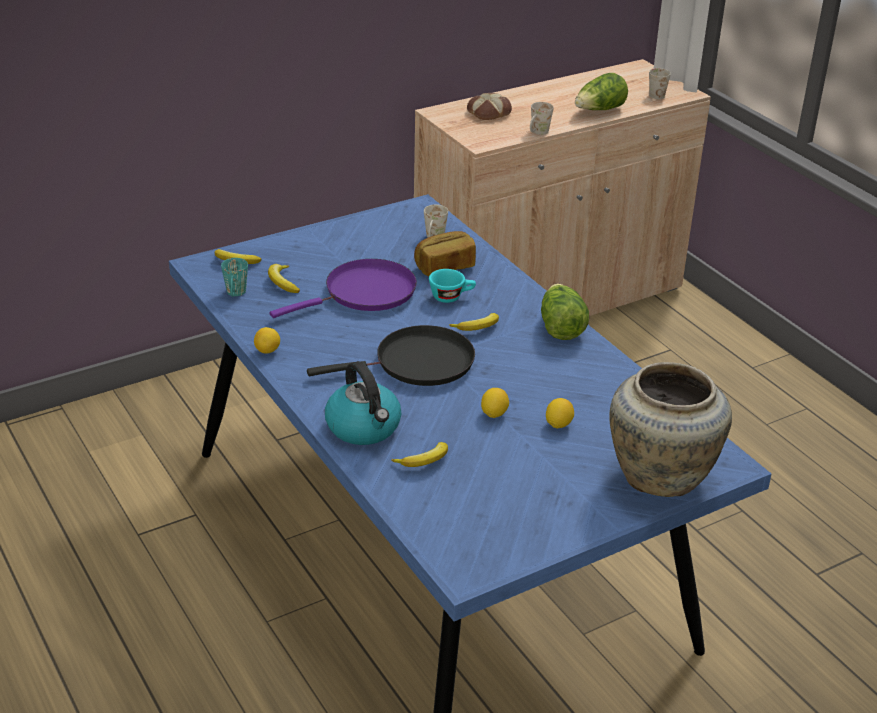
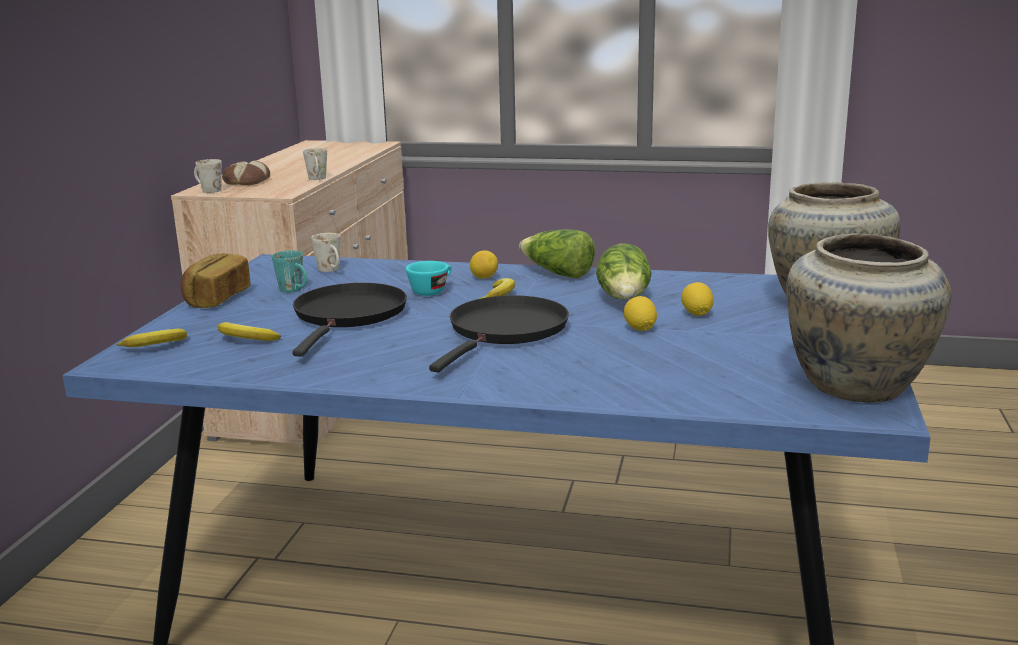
camera: 45 degrees left, 15 degrees down
turquoise mug [221,258,248,297] -> turquoise mug moved to [272,250,307,293]
lemon [254,327,280,354] -> lemon moved to [470,250,498,279]
purple frying pan [270,259,417,318] -> black frying pan [292,283,407,356]
kettle [325,361,401,445] -> none
banana [391,442,448,467] -> none
bread [414,231,476,276] -> bread moved to [181,253,251,308]
lettuce [575,73,628,110] -> lettuce moved to [596,243,652,300]
white mug [649,68,671,99] -> white mug moved to [194,159,222,193]
none -> beige vase [786,233,951,402]

